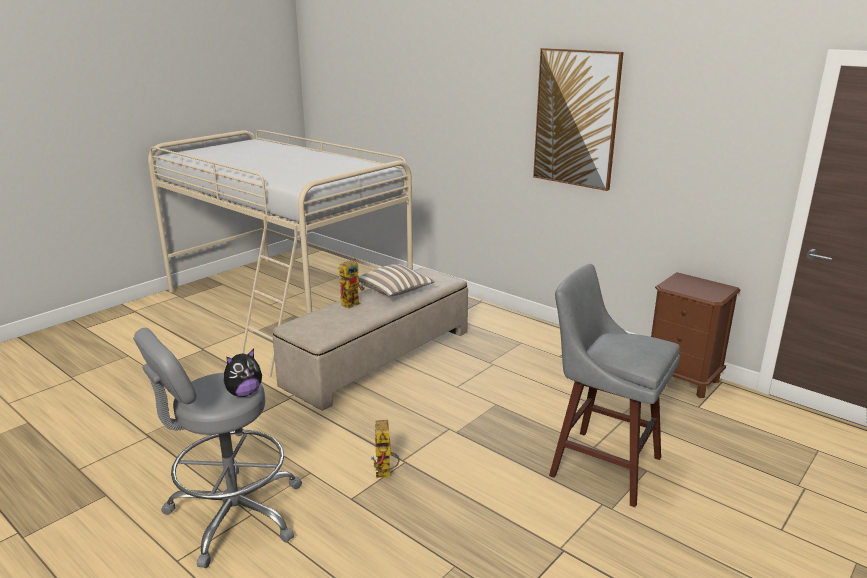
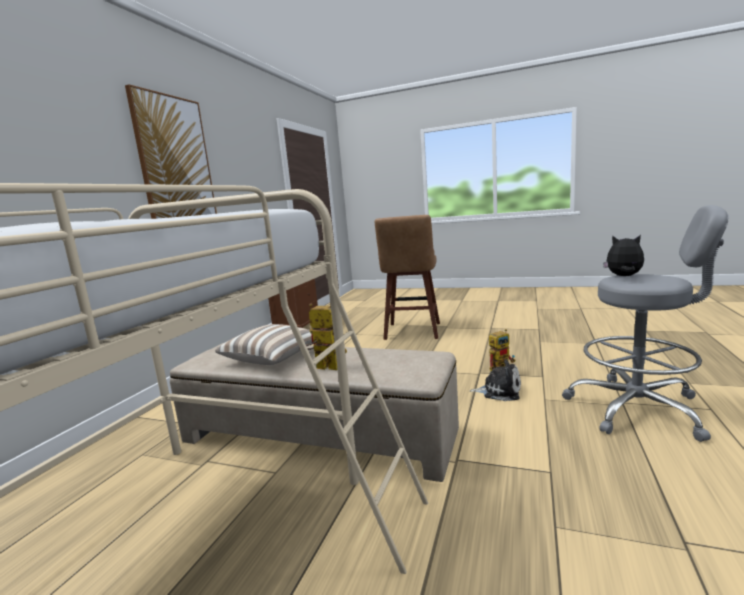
camera: 110 degrees left, 10 degrees down
grey stool [549,264,680,507] -> brown stool [375,215,440,340]
none -> plush toy [470,359,521,401]

